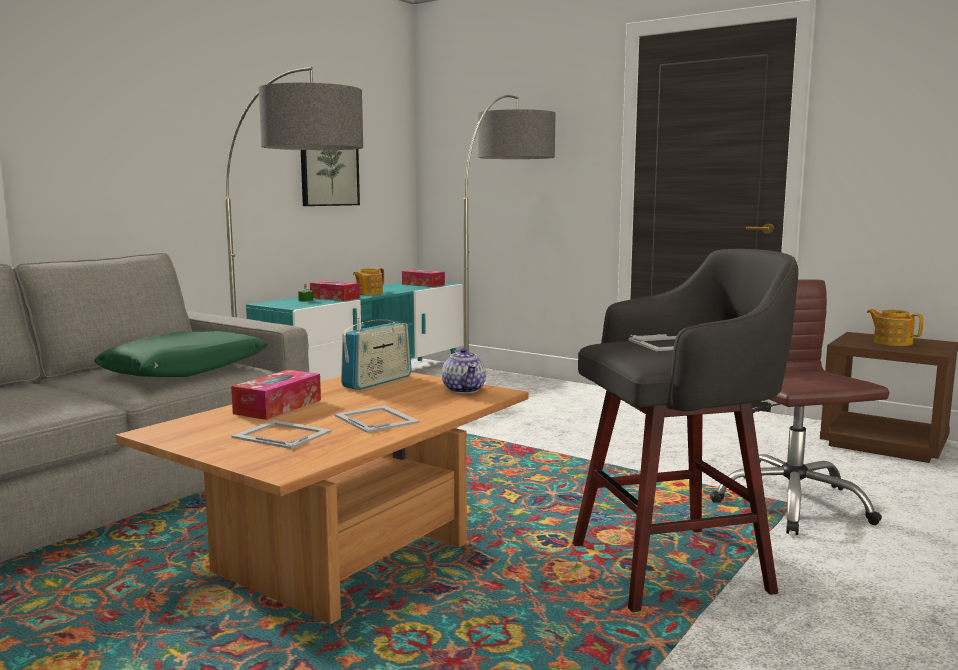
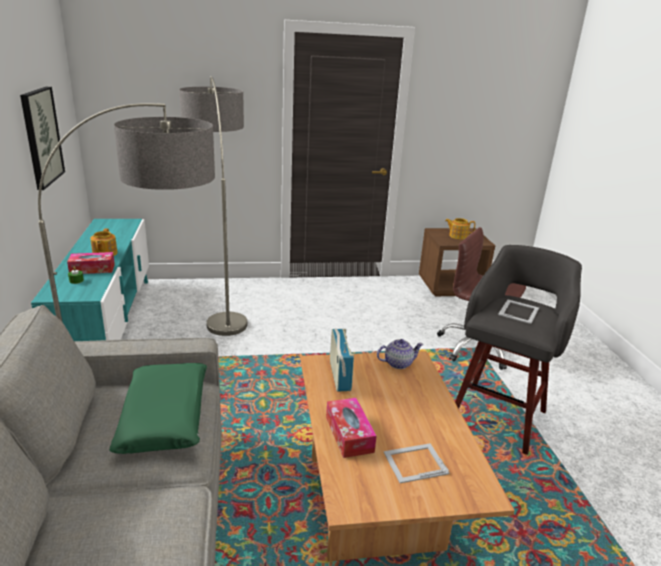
camera: 45 degrees left, 15 degrees up
picture frame [335,405,420,433] -> none
tissue box [402,270,445,287] -> none
teapot [442,348,486,393] -> teapot turned 45 degrees counterclockwise [377,339,424,369]

